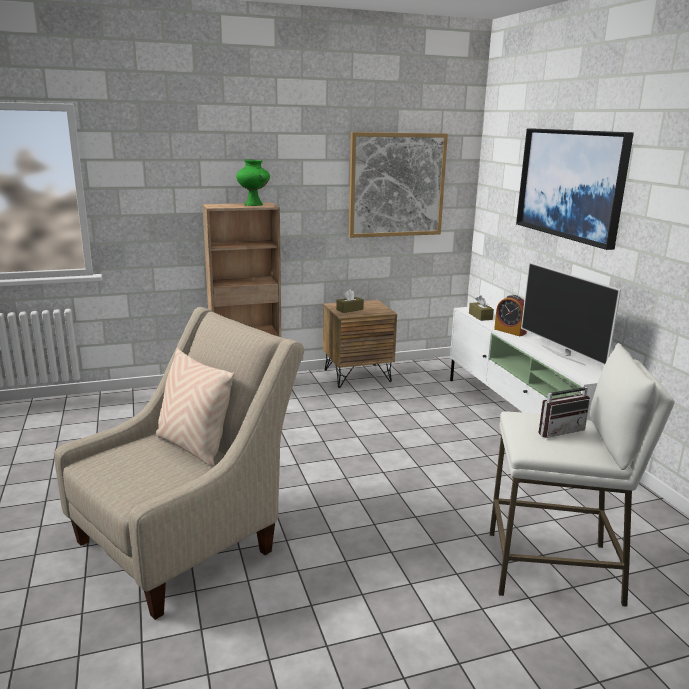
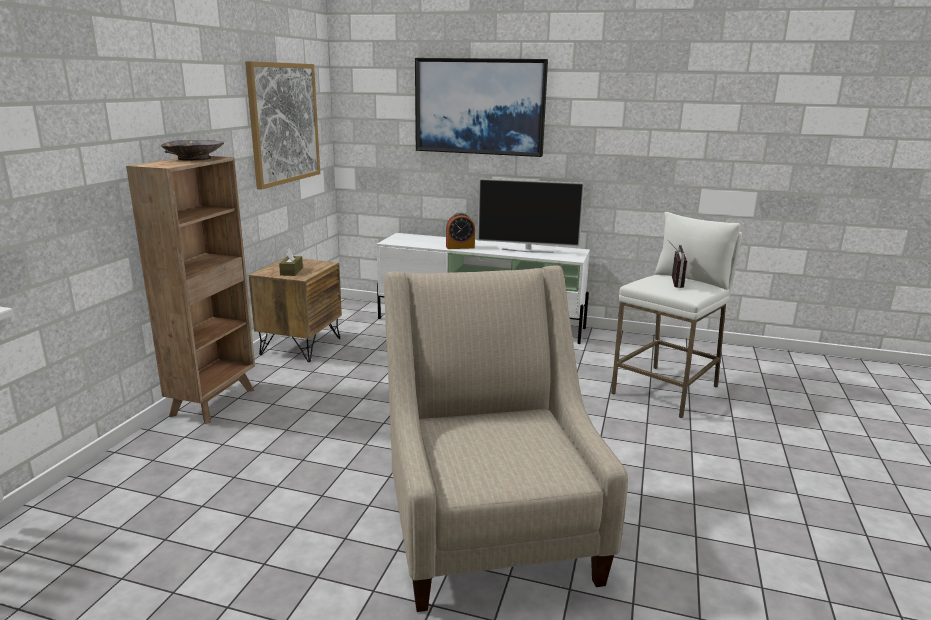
camera: 55 degrees left, 0 degrees up
beige pillow [156,348,235,467] -> none
green vase [236,159,270,206] -> grey bowl [161,140,224,161]
brown tissue box [469,295,494,321] -> none

